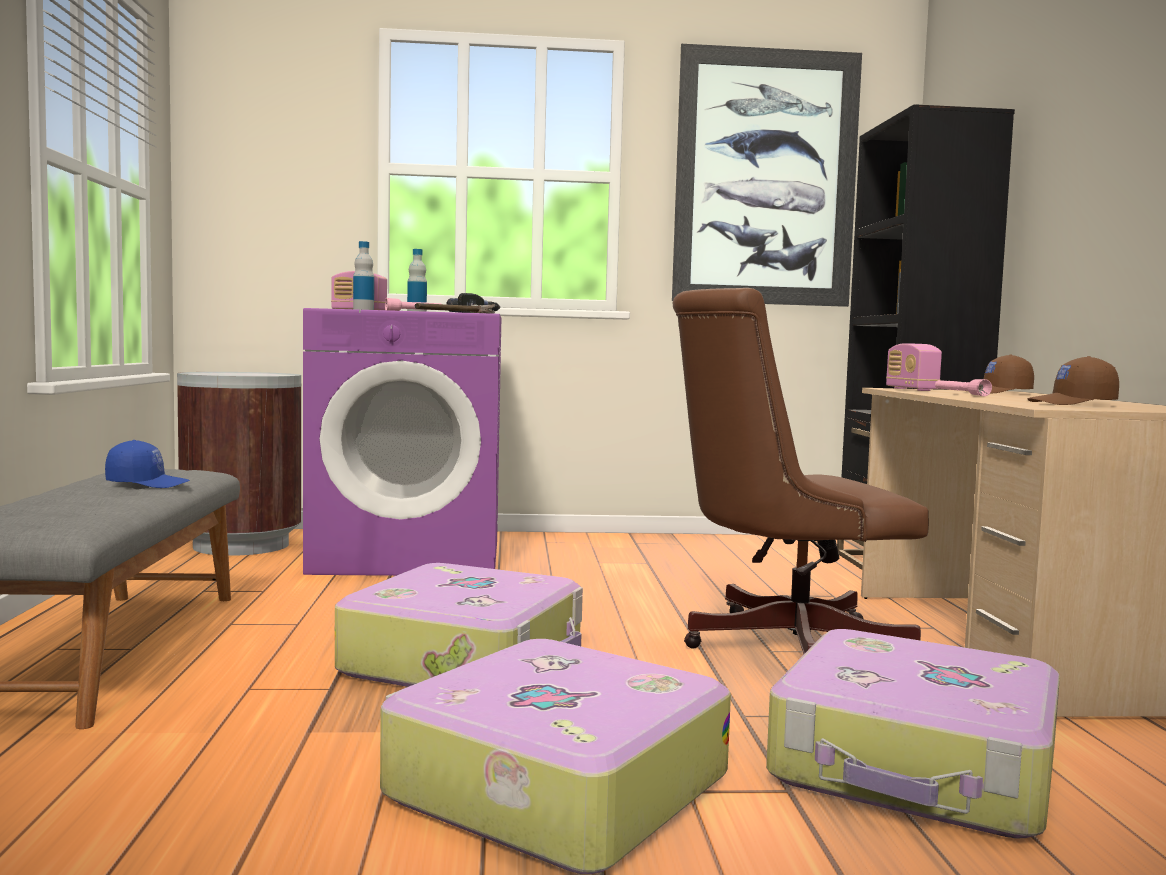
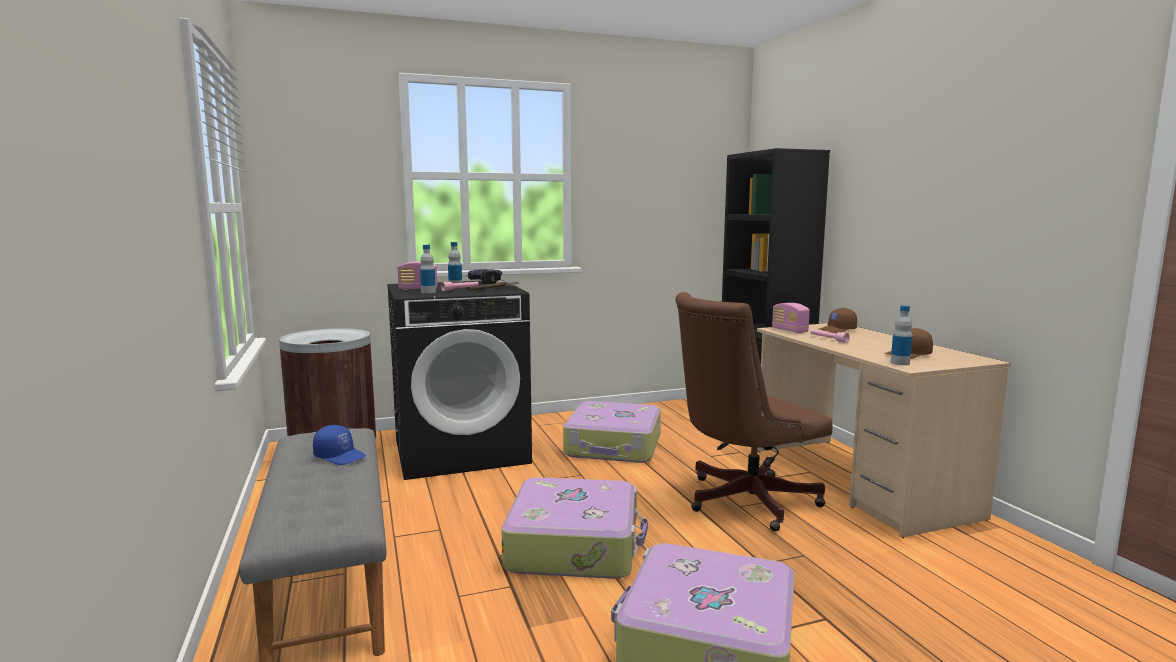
camera: 15 degrees left, 5 degrees up
blue cap [105,440,190,488] -> blue cap turned 45 degrees clockwise [313,425,366,465]
purple washing machine [303,308,502,576] -> black washing machine [387,280,532,480]
picture [672,44,862,307] -> none
suitcase [766,629,1060,838] -> suitcase moved to [563,401,661,463]
none -> bottle [891,305,912,365]

